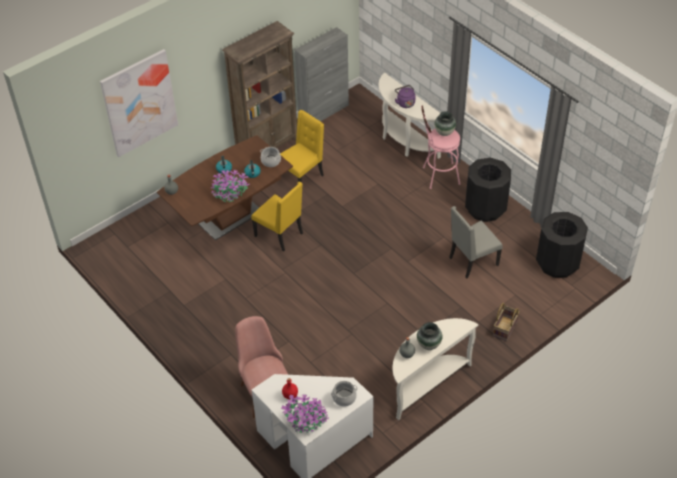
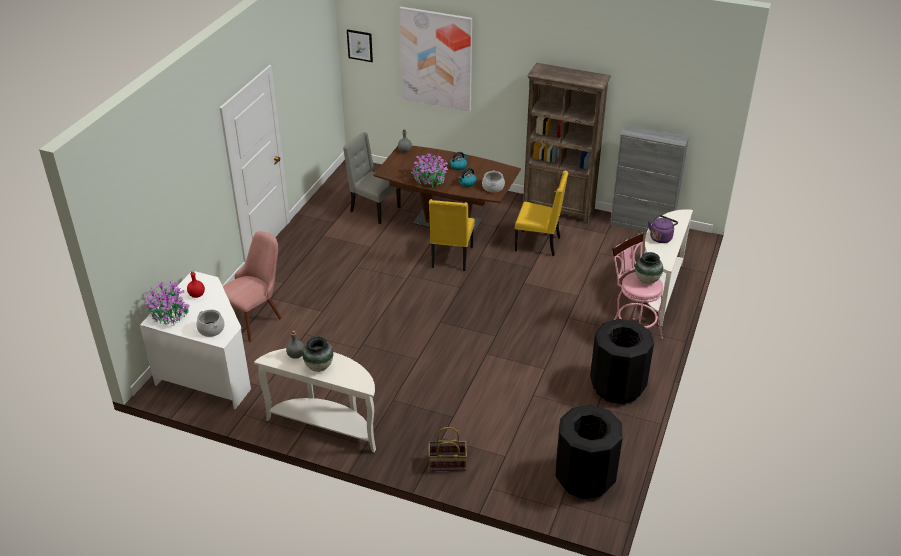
camera: 60 degrees right, 10 degrees down
grey chair [449,206,503,279] -> grey chair moved to [343,132,400,224]
none -> picture [347,29,373,62]

